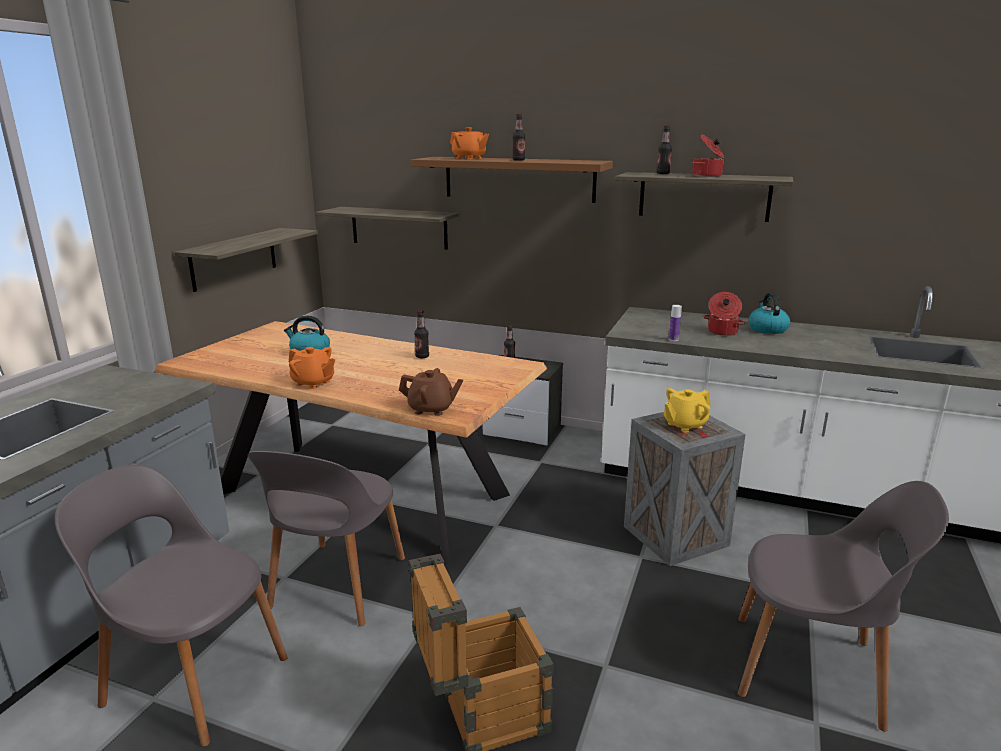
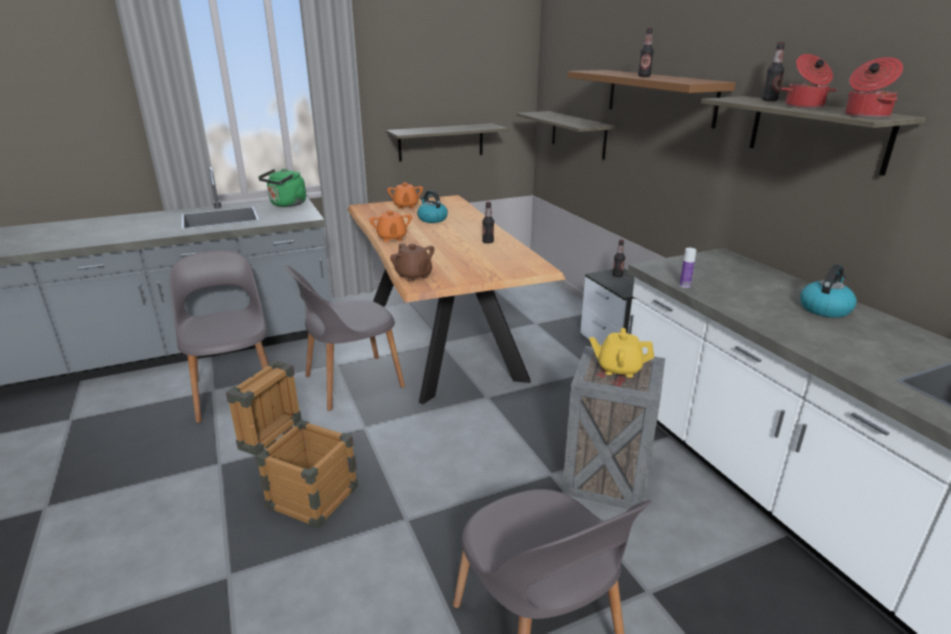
camera: 45 degrees right, 5 degrees up
orange teapot [450,127,489,159] -> orange teapot moved to [387,182,423,209]
cooking pot [704,292,745,336] -> cooking pot moved to [845,57,903,118]
none -> green kettle [258,169,306,207]

